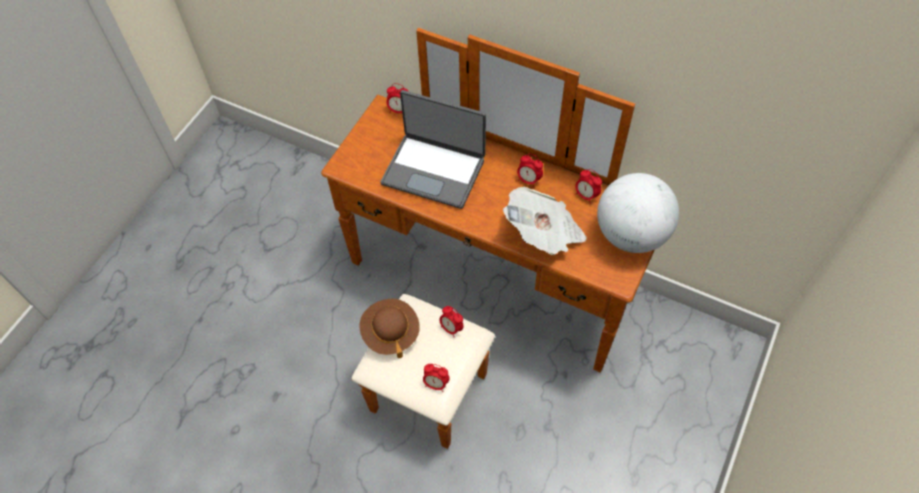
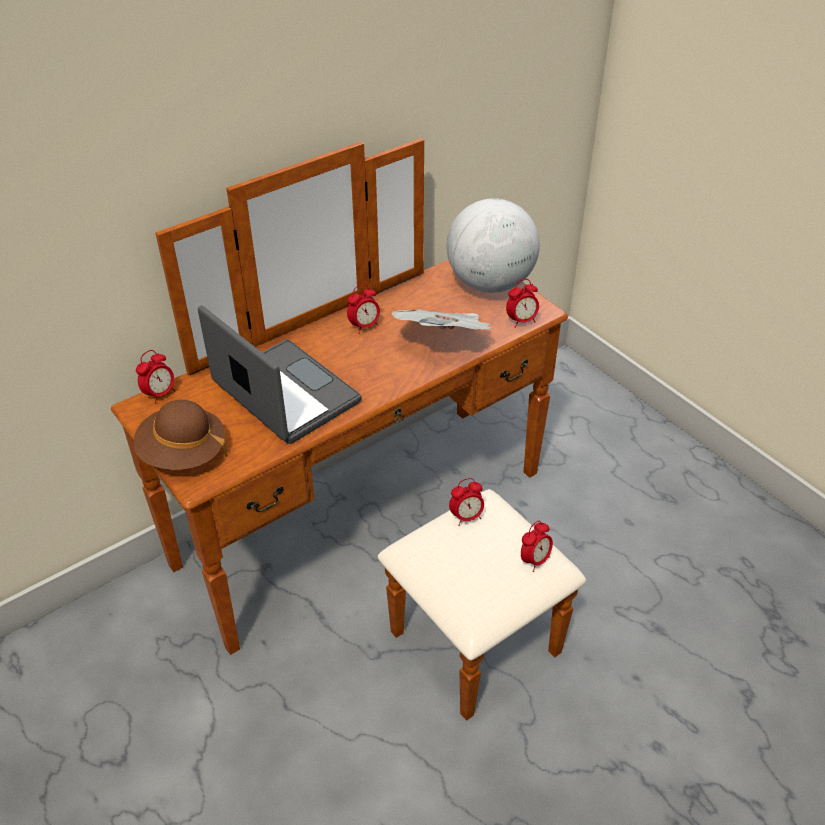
camera: 65 degrees left, 15 degrees down
brown hat [359,299,420,358] -> brown hat moved to [133,400,227,470]
laptop [380,90,486,209] -> laptop turned 90 degrees counterclockwise [198,306,362,444]
alarm clock [575,169,602,204] -> alarm clock moved to [506,279,539,328]

